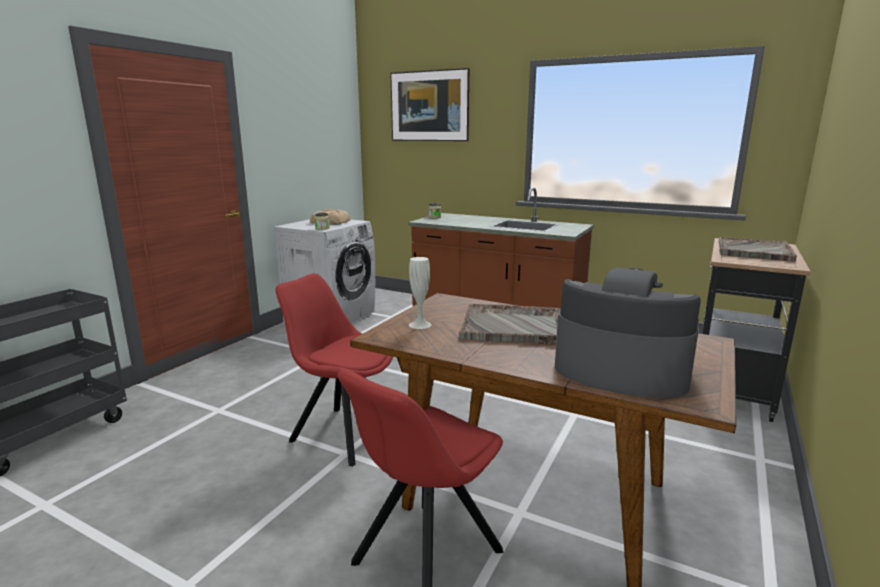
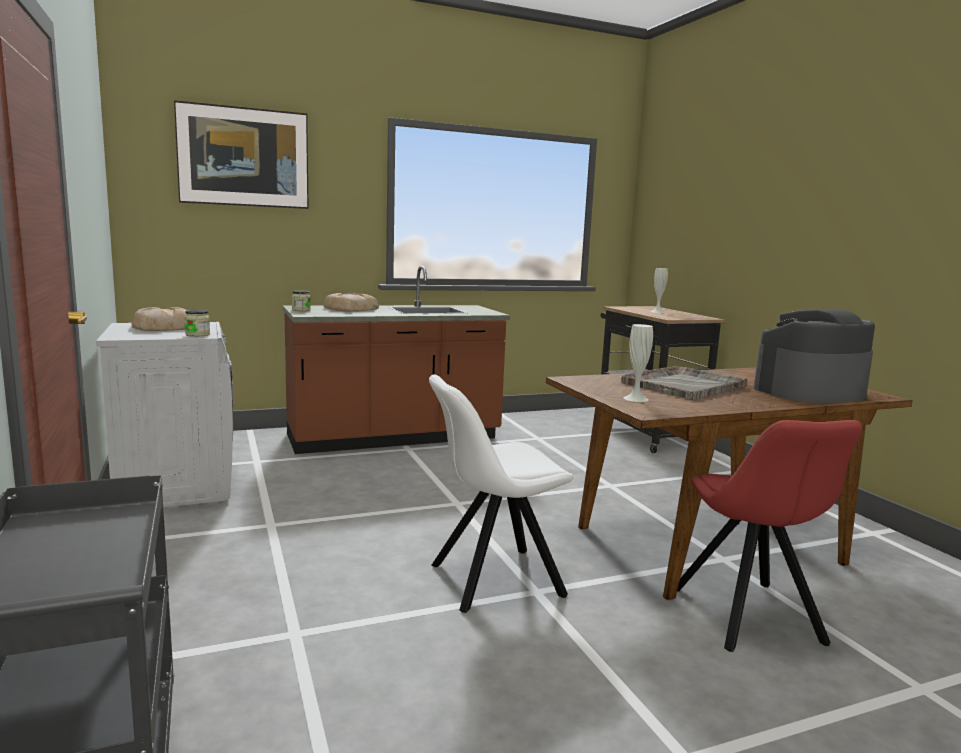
camera: 50 degrees left, 5 degrees down
red chair [276,273,393,466] -> white chair [429,374,573,613]
grey tray [719,237,797,262] -> white vase [650,268,668,313]
none -> bread [323,293,379,311]

